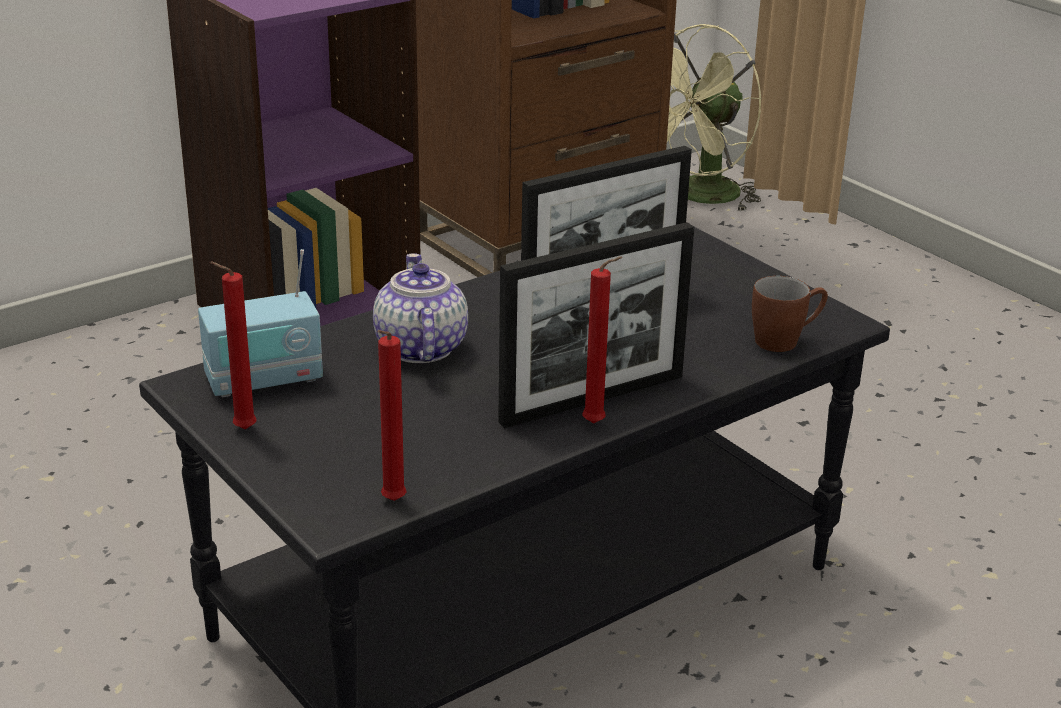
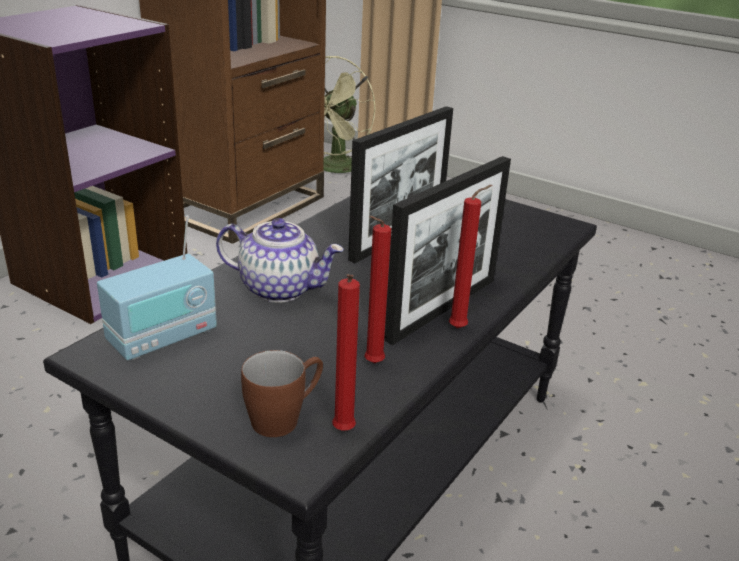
camera: 20 degrees left, 0 degrees up
red candle [209,262,257,430] -> red candle moved to [364,216,391,364]
teapot [373,253,468,363] -> teapot turned 135 degrees clockwise [216,218,344,303]
brown mug [752,276,828,352] -> brown mug moved to [241,350,323,437]

